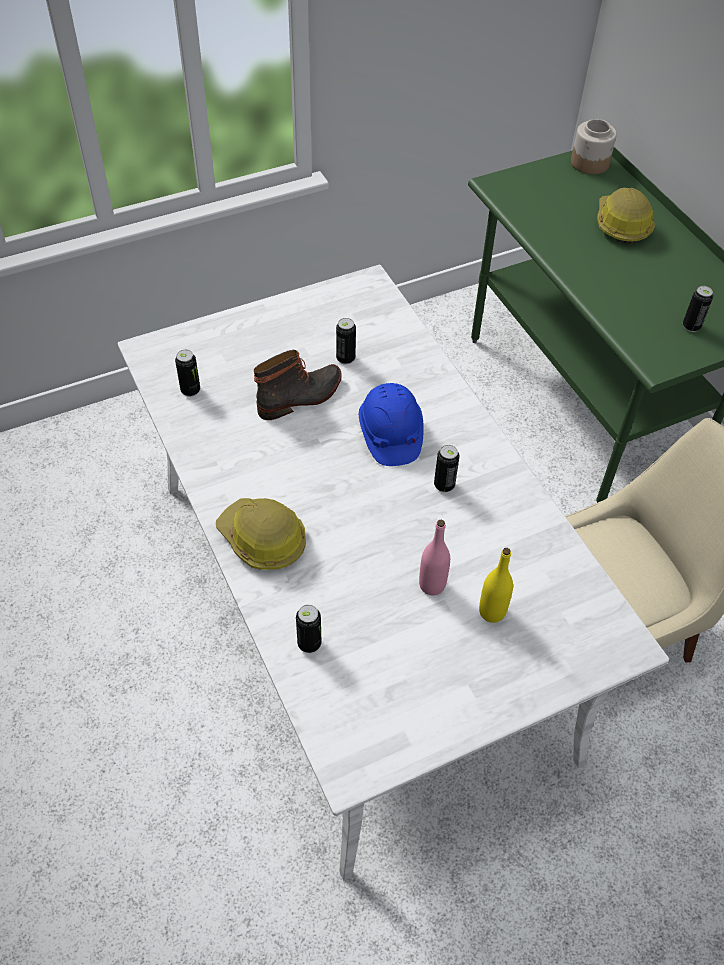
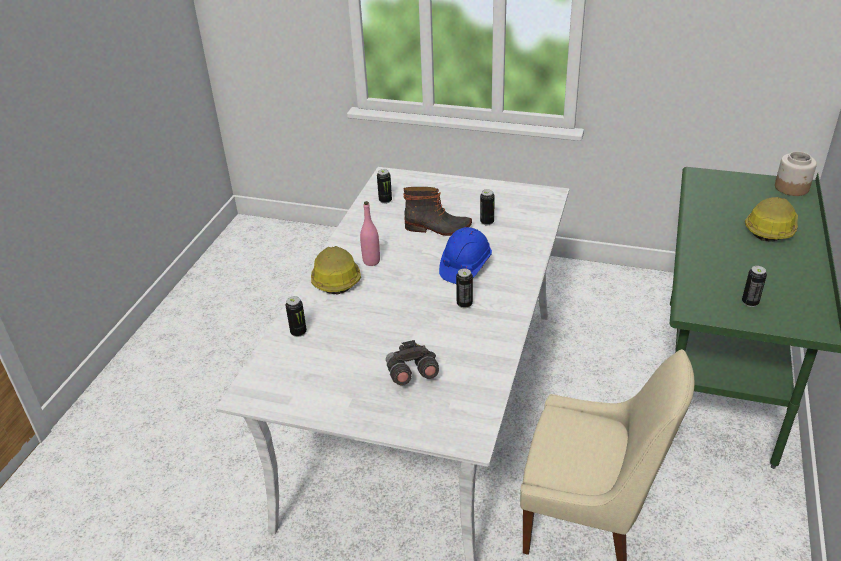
camera: 45 degrees right, 15 degrees down
pink bottle [419,520,450,595] -> pink bottle moved to [360,201,380,266]
yellow bottle [479,548,513,623] -> grey binoculars [386,340,439,386]

